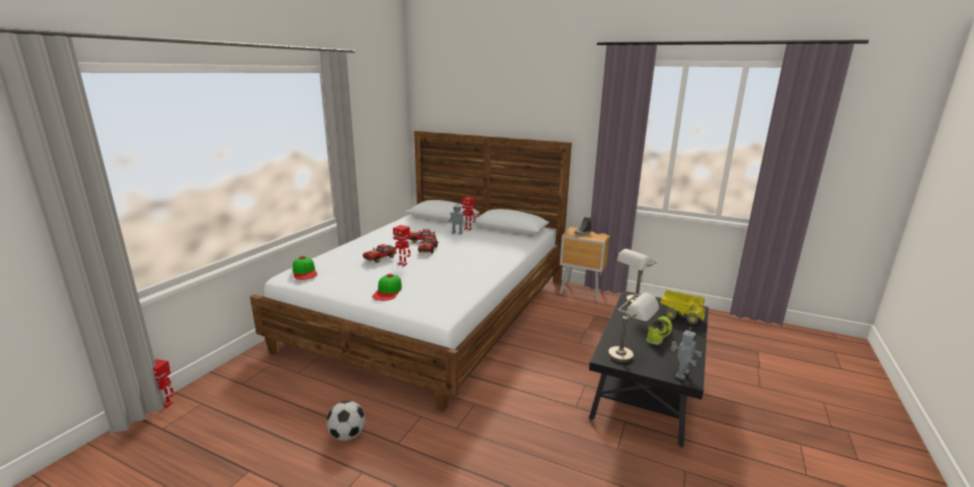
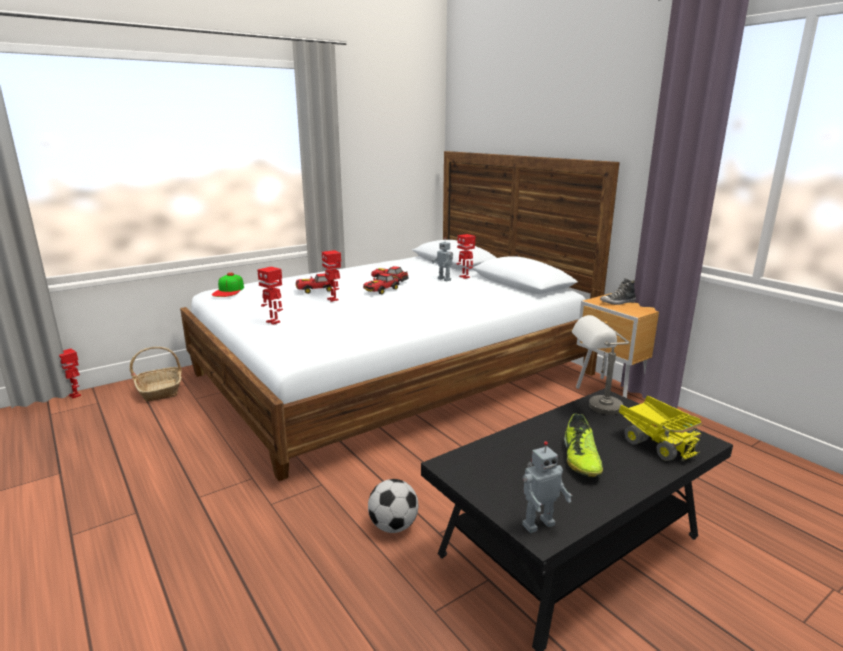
camera: 30 degrees right, 0 degrees up
football [327,401,365,441] -> football moved to [368,479,418,533]
cap [372,274,402,301] -> toy robot [257,267,283,325]
grey table lamp [608,293,659,363] -> none
shoe [646,316,672,345] -> shoe turned 120 degrees clockwise [564,414,603,477]
none -> basket [130,347,182,401]

